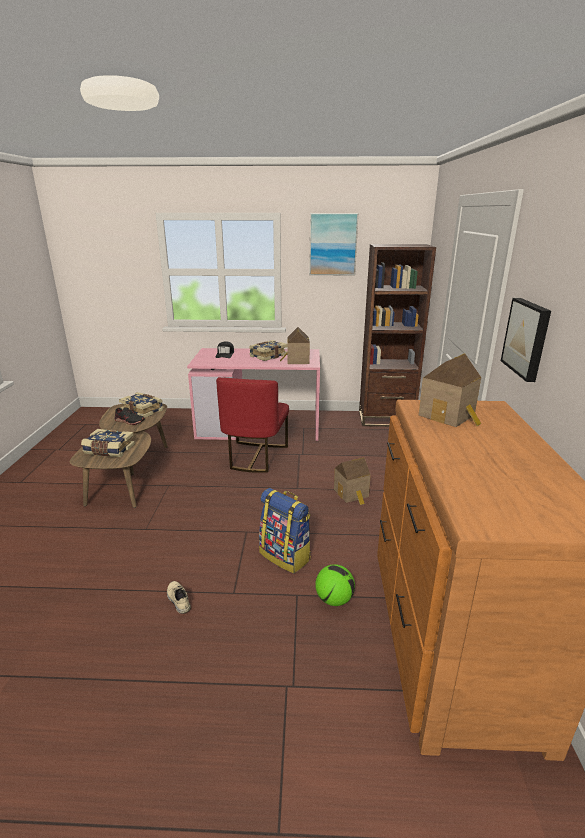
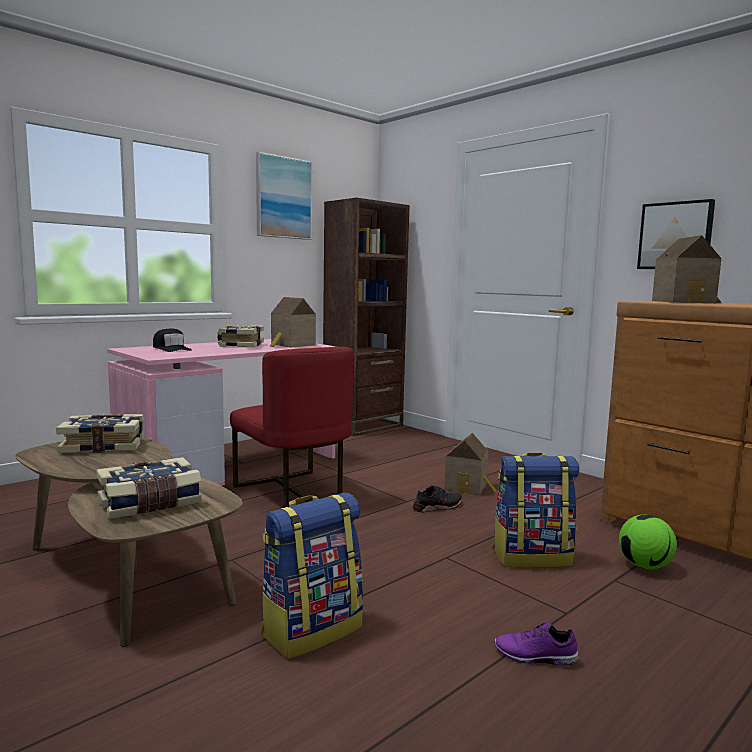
camera: 45 degrees left, 15 degrees down
black shoe [115,407,145,425] -> black shoe moved to [413,485,462,512]
beige shoe [167,581,191,614] -> purple shoe [494,622,579,666]
none -> backpack [261,493,363,659]

